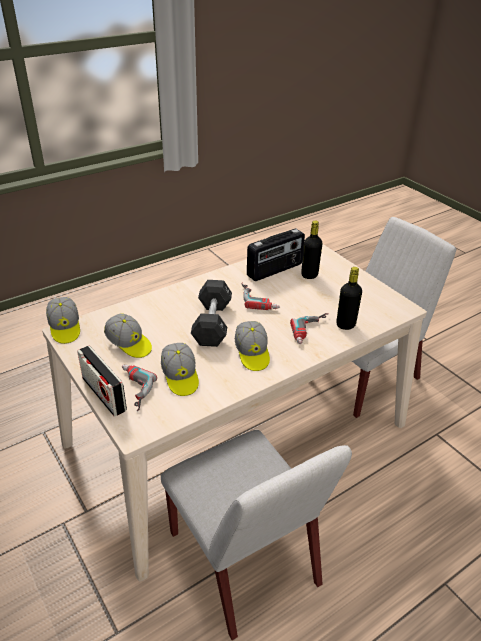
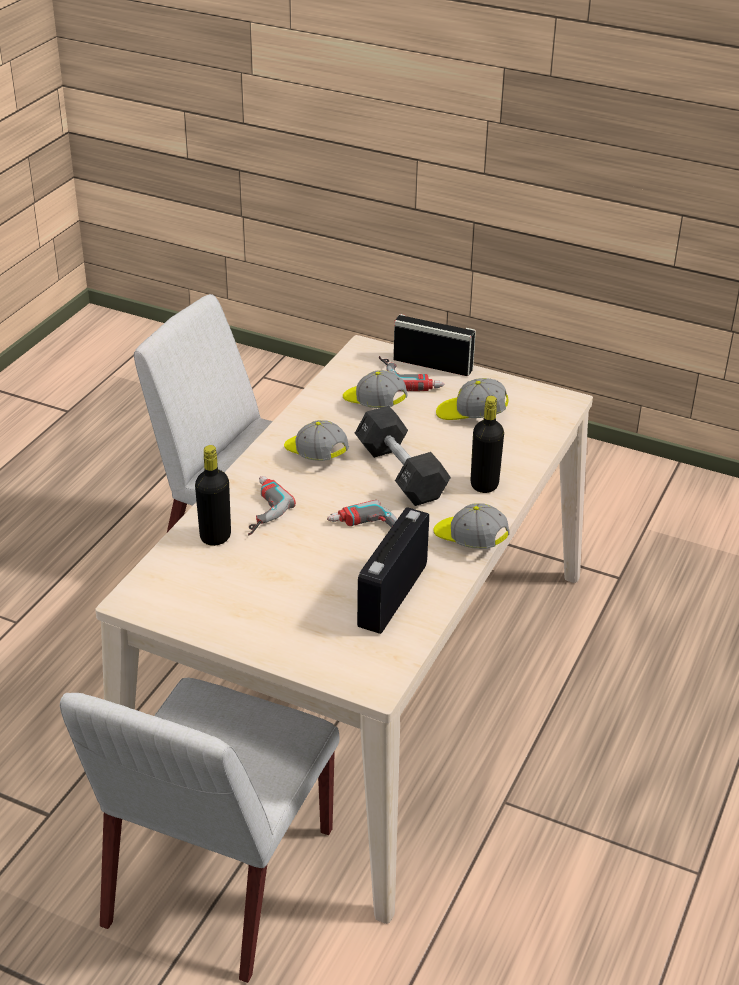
camera: 150 degrees right, 0 degrees up
cap [46,297,80,344] -> cap moved to [433,503,510,549]
black bottle [301,221,322,279] -> black bottle moved to [471,396,504,493]

